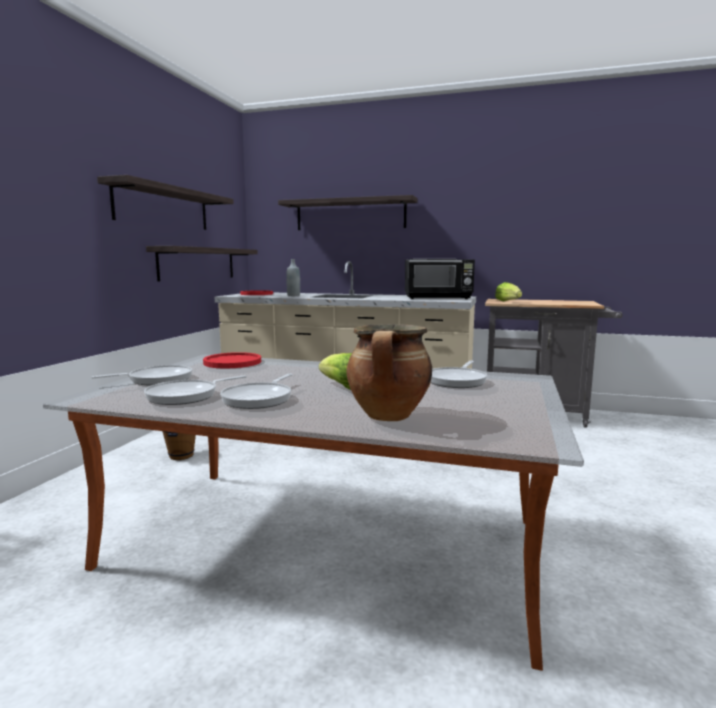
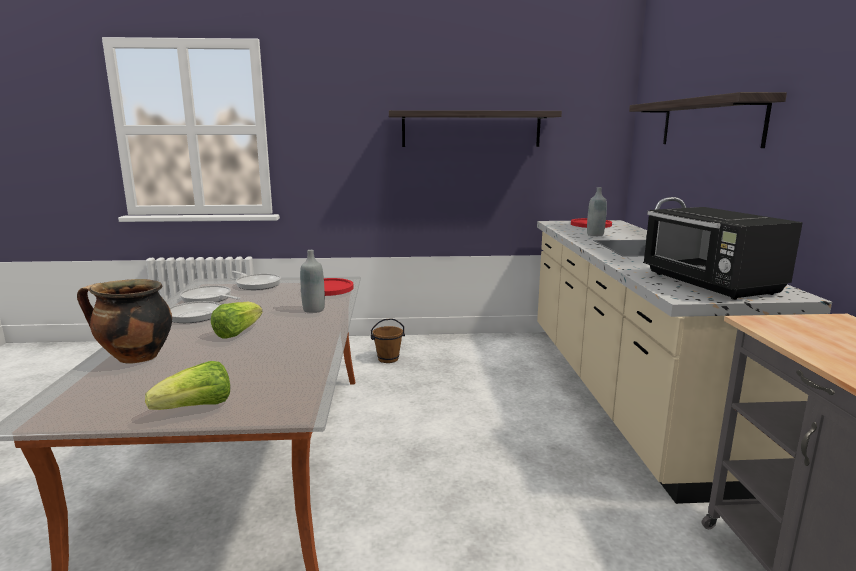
camera: 70 degrees right, 5 degrees up
shelf [146,246,258,282] -> none
frying pan [431,361,487,388] -> none
lettuce [495,282,522,301] -> lettuce moved to [145,361,230,410]
none -> grey bottle [300,250,325,313]

